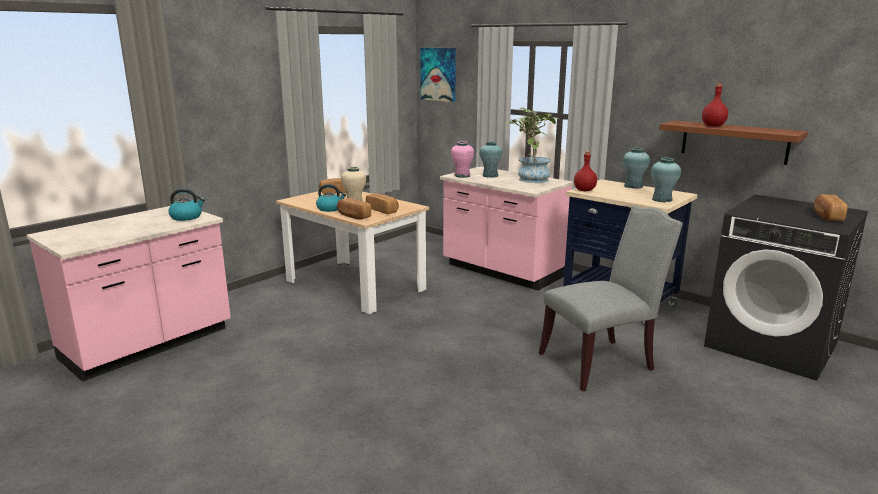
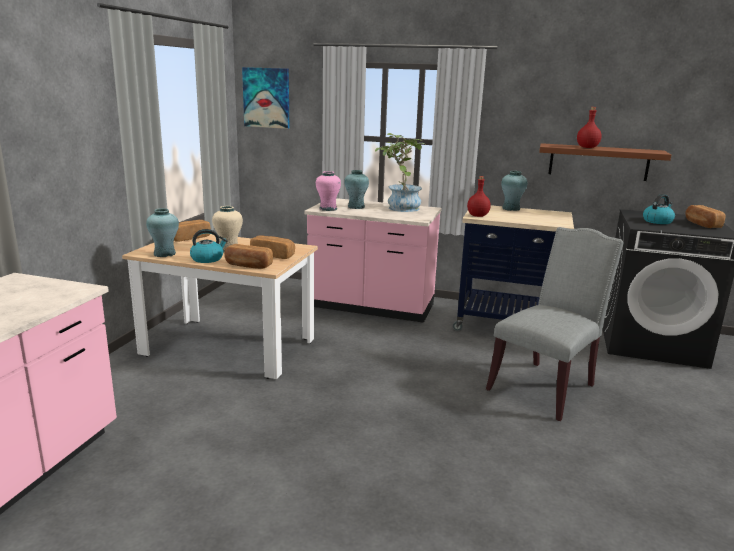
camera: 25 degrees left, 0 degrees up
kettle [168,188,205,221] -> kettle moved to [643,194,675,224]
turquoise vase [651,157,681,202] -> turquoise vase moved to [146,208,179,257]

